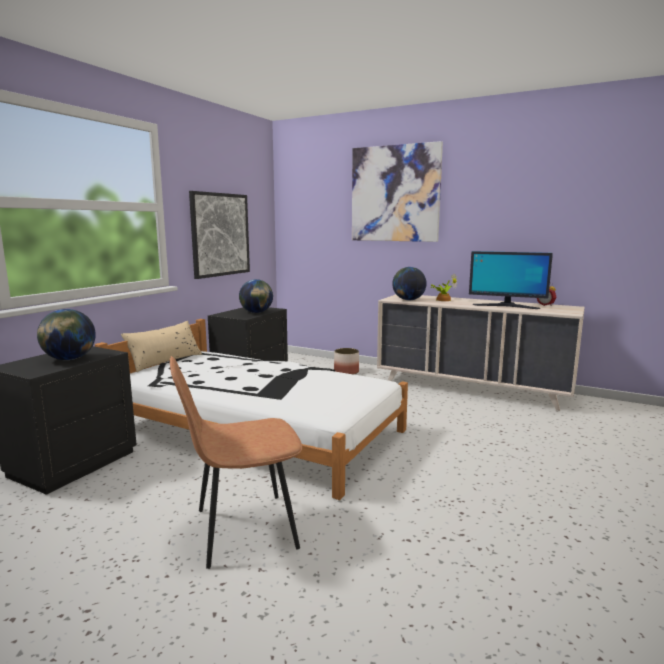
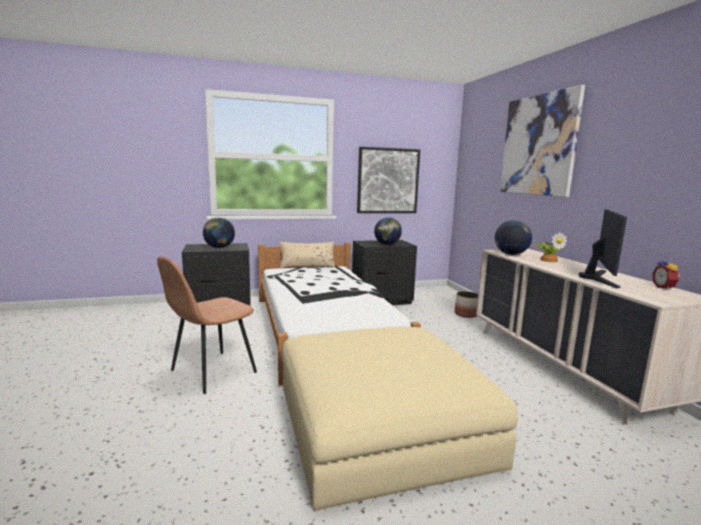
camera: 45 degrees right, 0 degrees up
brown chair [170,356,302,569] -> brown chair turned 75 degrees counterclockwise [157,256,257,394]
monitor [469,251,553,309] -> monitor turned 135 degrees counterclockwise [579,209,627,288]
none -> beige ottoman [282,327,518,511]

